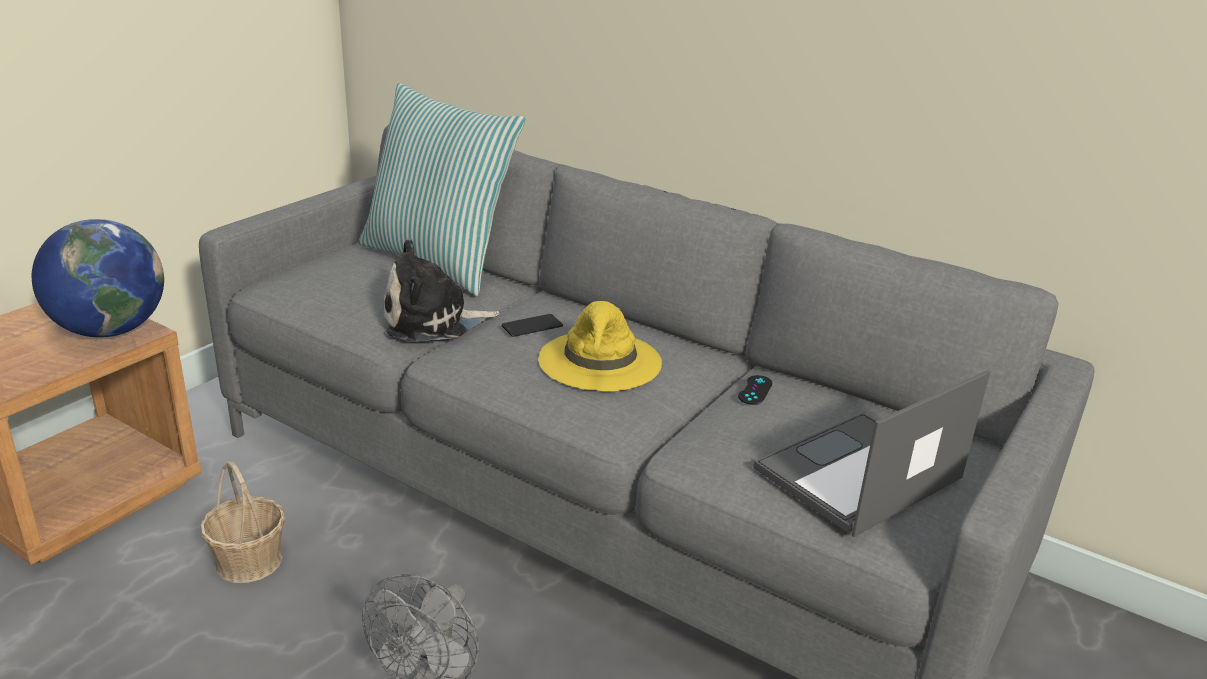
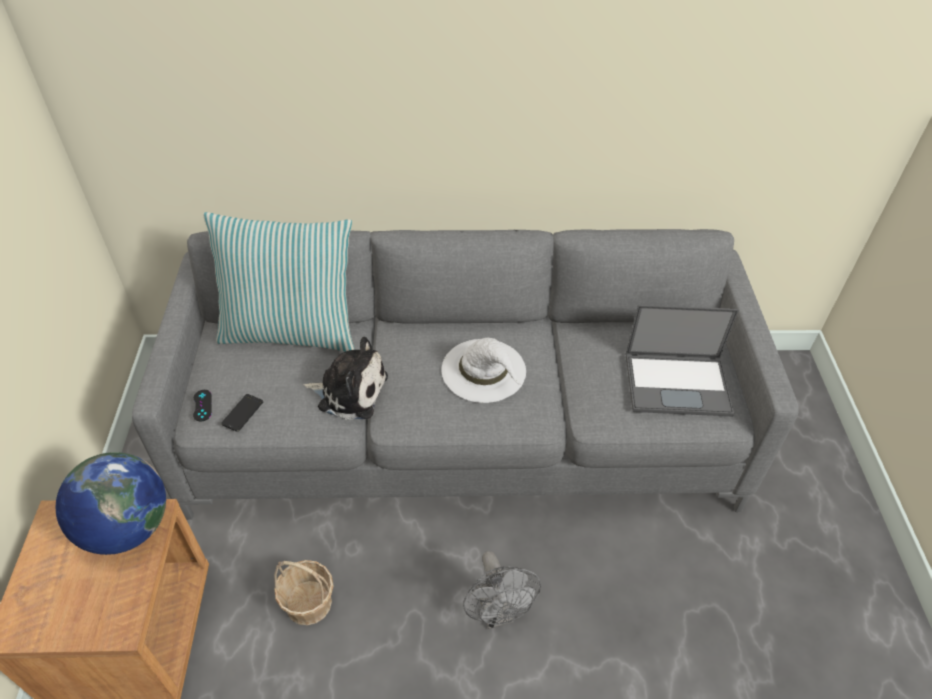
camera: 35 degrees left, 20 degrees up
plush toy [384,239,499,342] -> plush toy turned 120 degrees counterclockwise [303,337,388,420]
phone [502,314,563,337] -> phone moved to [221,394,263,432]
yellow hat [538,301,662,391] -> white hat [442,338,526,403]
black game controller [738,375,772,405] -> black game controller moved to [193,390,212,422]
laptop [753,370,990,537] -> laptop turned 105 degrees counterclockwise [625,305,739,417]

